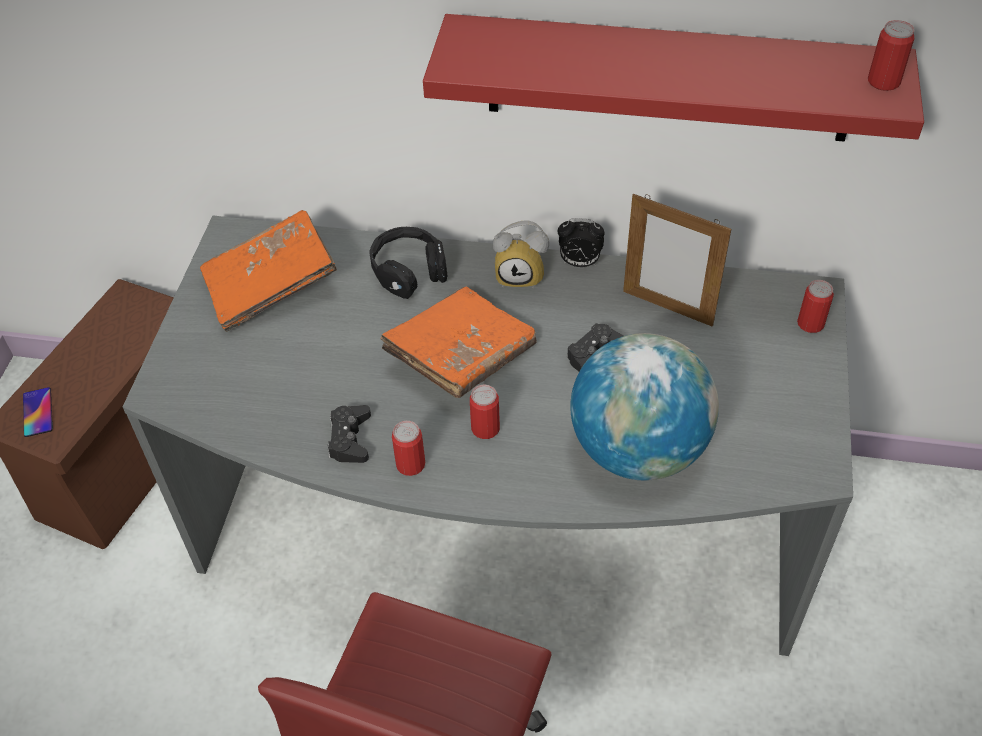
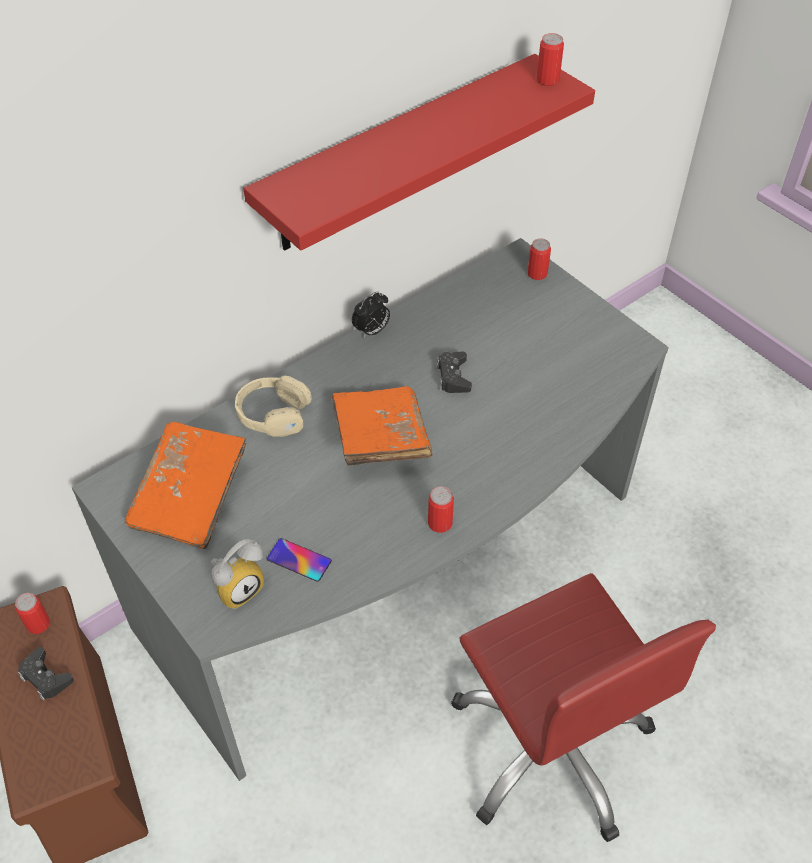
camera: 50 degrees left, 0 degrees up
phone [23,387,53,437] -> phone moved to [266,538,332,582]
black game controller [327,405,371,463] -> black game controller moved to [18,647,73,701]
black headphones [370,227,448,299] -> beige headphones [235,376,312,437]
can [470,385,500,439] -> can moved to [15,593,50,634]
alarm clock [493,221,549,288] -> alarm clock moved to [211,539,264,609]
globe [570,333,719,481] -> none
picture frame [623,194,731,327] -> none

